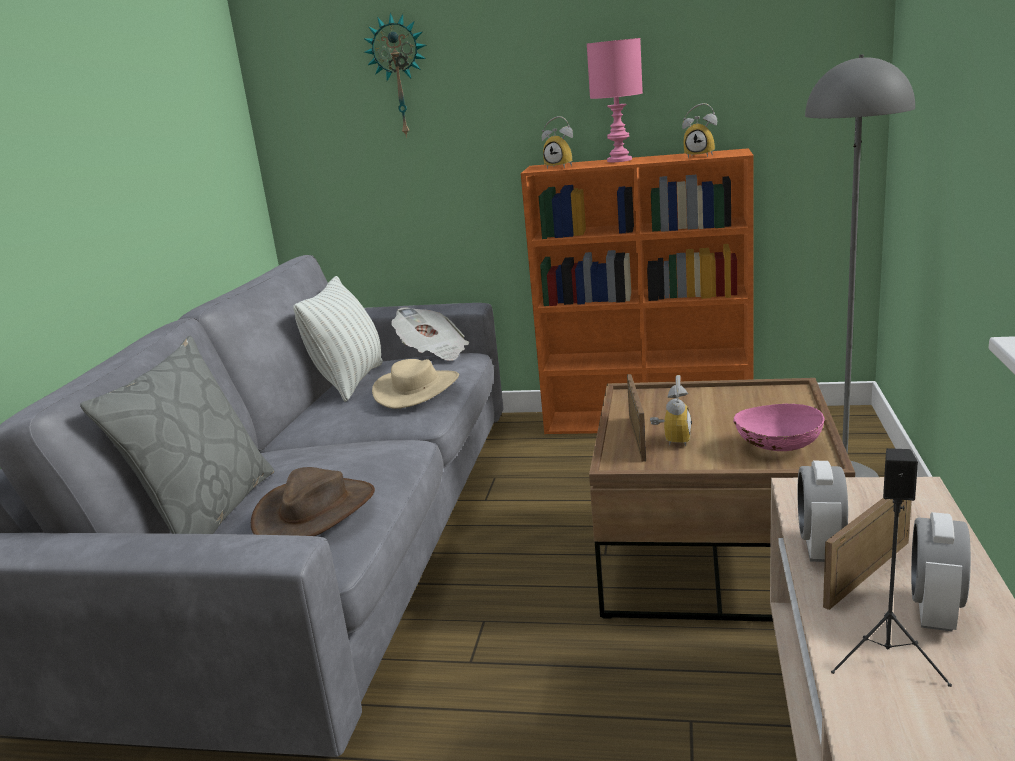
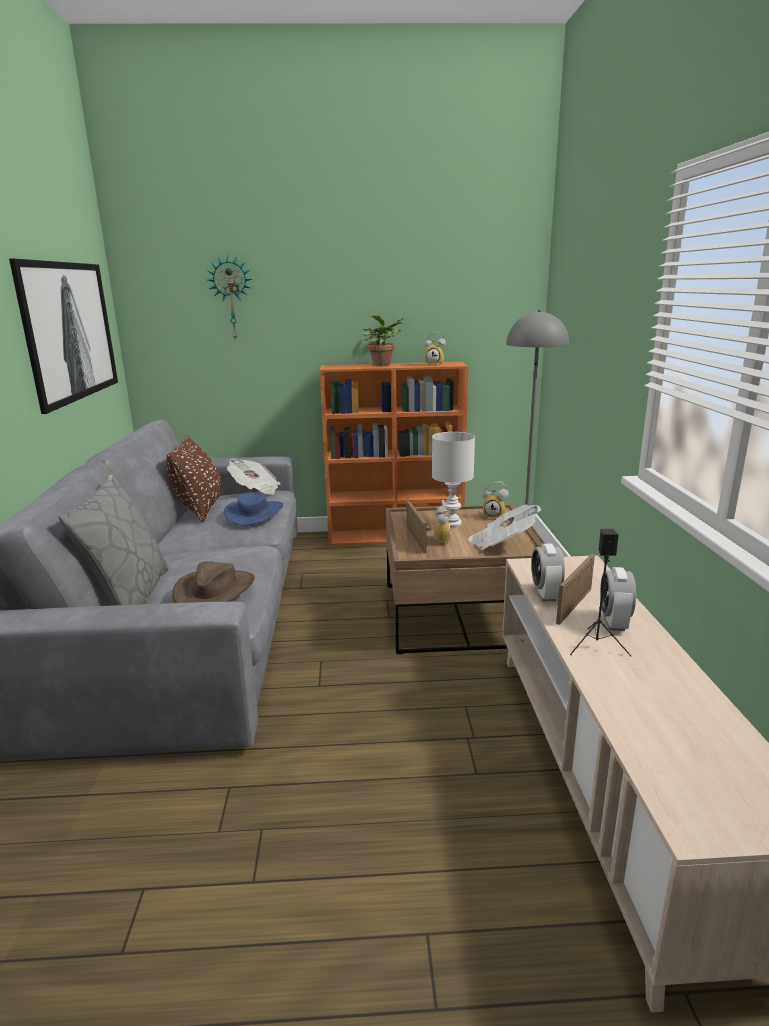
camera: 15 degrees left, 0 degrees up
white pillow [293,276,383,402] -> brown pillow [166,435,222,522]
beige hat [372,359,459,409] -> blue hat [224,493,283,526]
alarm clock [542,116,573,169] -> alarm clock moved to [483,481,509,517]
pink table lamp [587,38,643,162] -> potted plant [363,315,405,366]
pink bowl [733,404,825,451] -> newspaper [468,504,541,550]
none -> picture [9,259,118,414]
none -> white table lamp [432,432,475,527]

